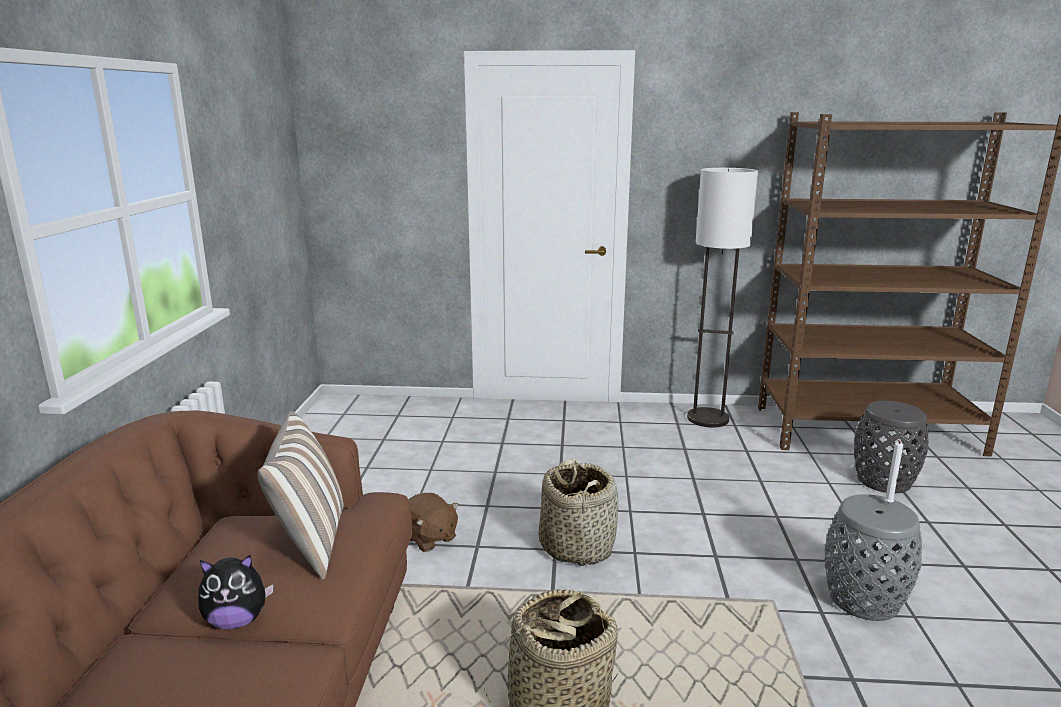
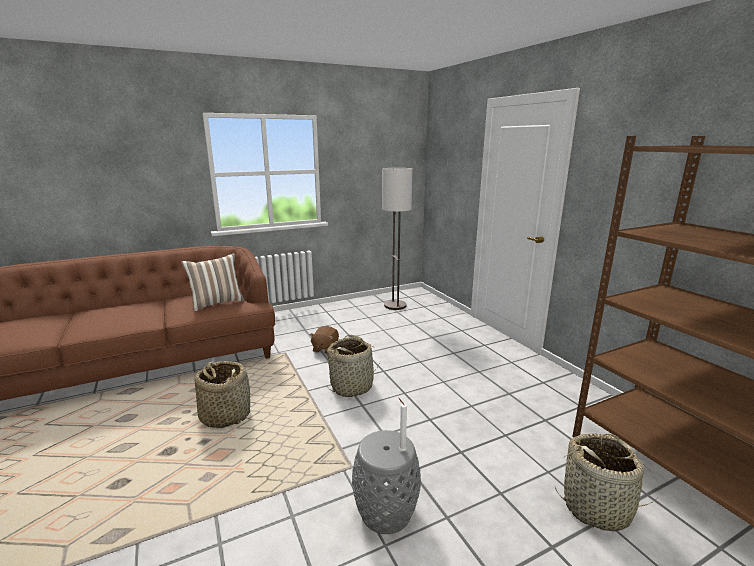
camera: 60 degrees right, 0 degrees up
plush toy [198,555,274,629] -> none
floor lamp [687,168,758,427] -> floor lamp moved to [382,168,412,310]
grey stool [854,401,929,493] -> basket [555,433,658,531]

